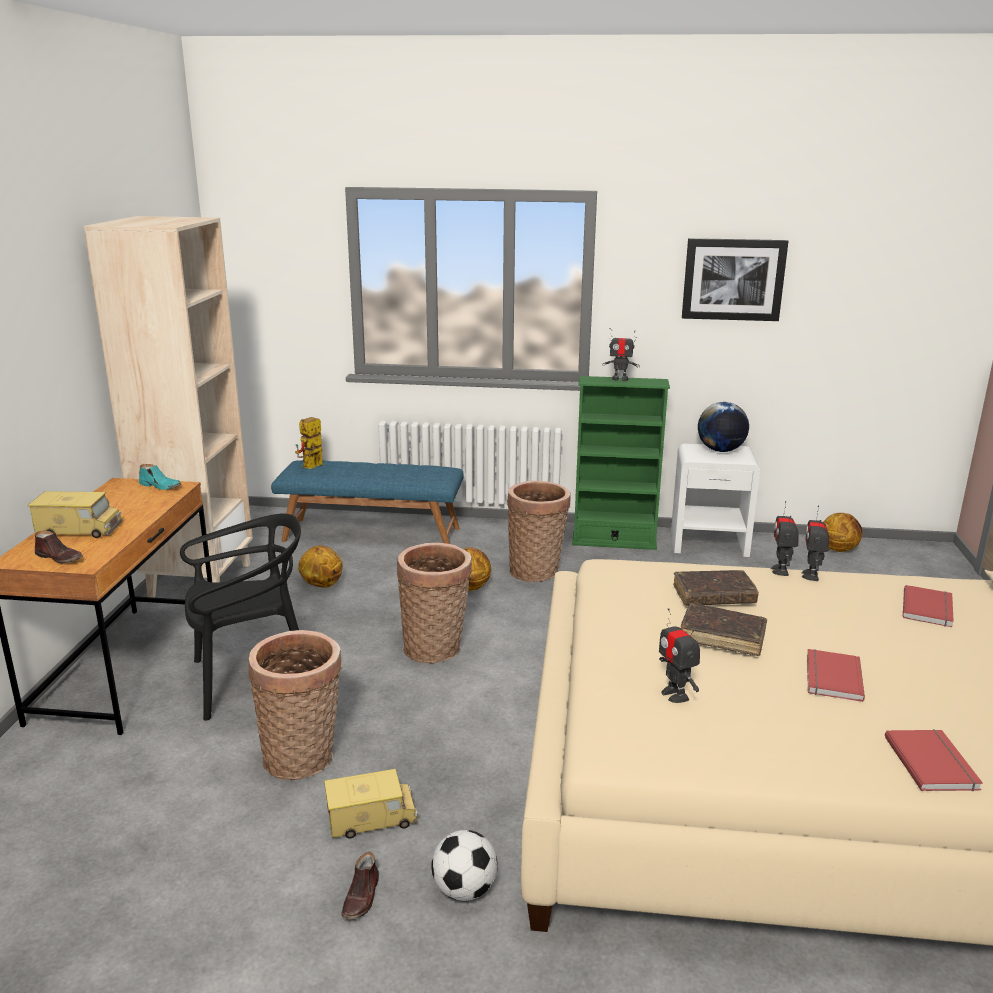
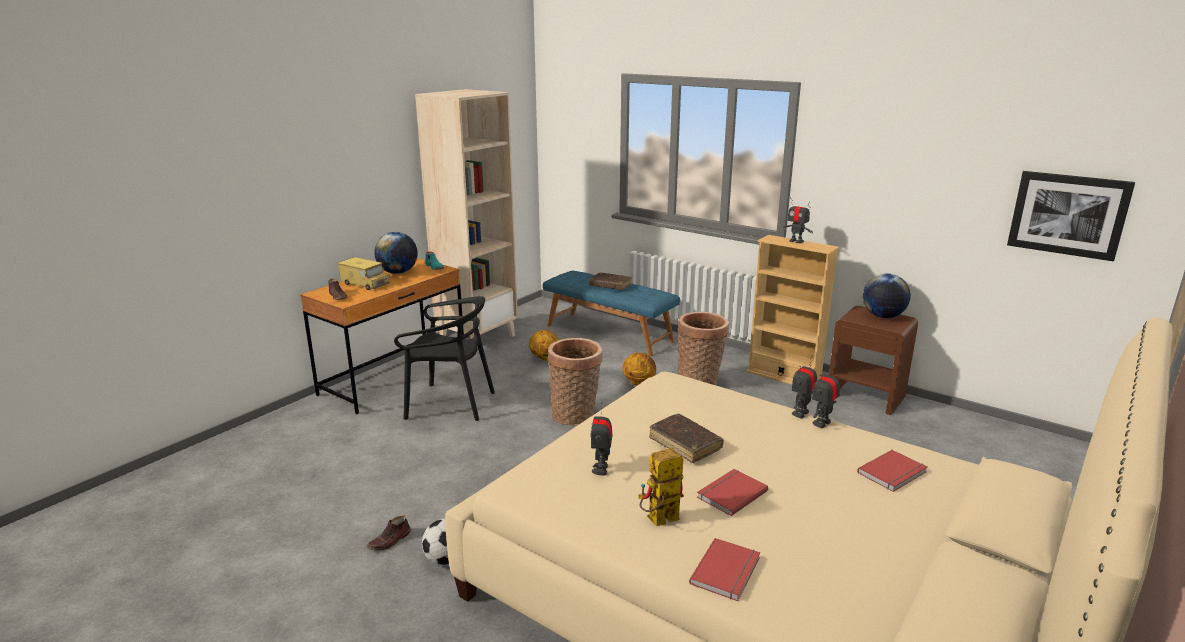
camera: 30 degrees right, 0 degrees up
basket [248,630,342,780] -> none
toy robot [295,417,323,469] -> toy robot moved to [638,448,684,526]
toy truck [324,769,418,839] -> none
green bookcase [572,376,670,550] -> beige bookcase [747,235,839,385]
white nightstand [671,444,760,557] -> brown nightstand [829,306,918,415]
brown book [673,570,759,606] -> brown book moved to [589,272,632,290]
picture [682,238,788,321] -> picture moved to [1007,171,1135,261]
basketball [824,513,862,552] -> none
none -> globe [374,232,418,274]

